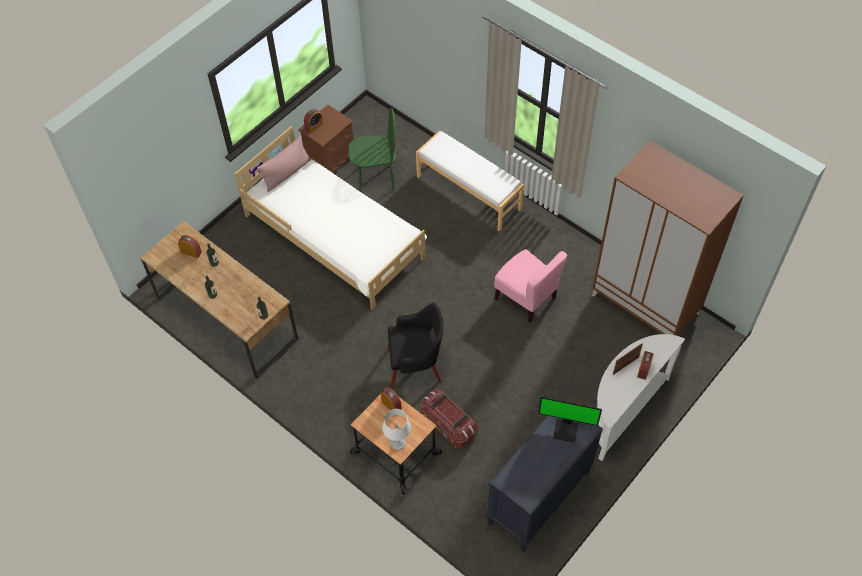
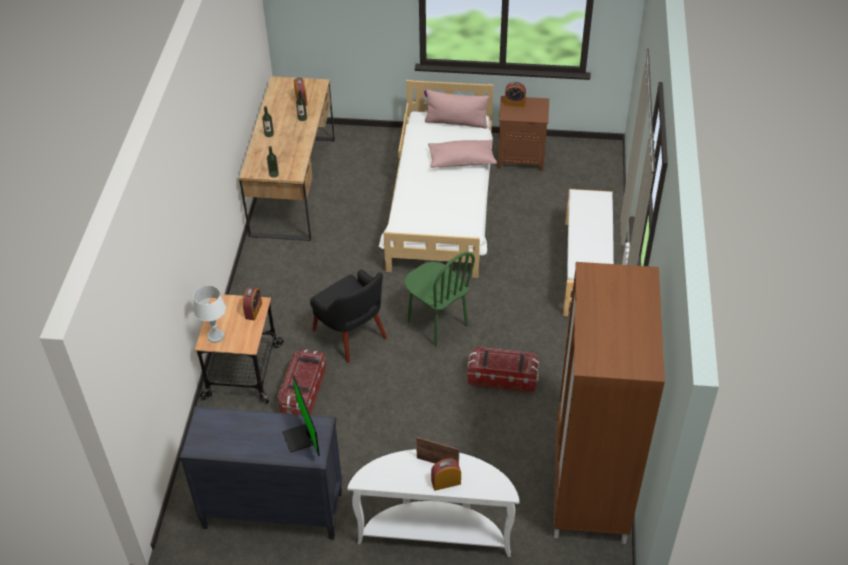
camera: 55 degrees right, 10 degrees down
green chair [348,108,396,193] -> green chair moved to [405,252,475,347]
pink chair [494,249,567,323] -> storage box [467,347,540,393]
none -> pink pillow [428,140,497,168]

